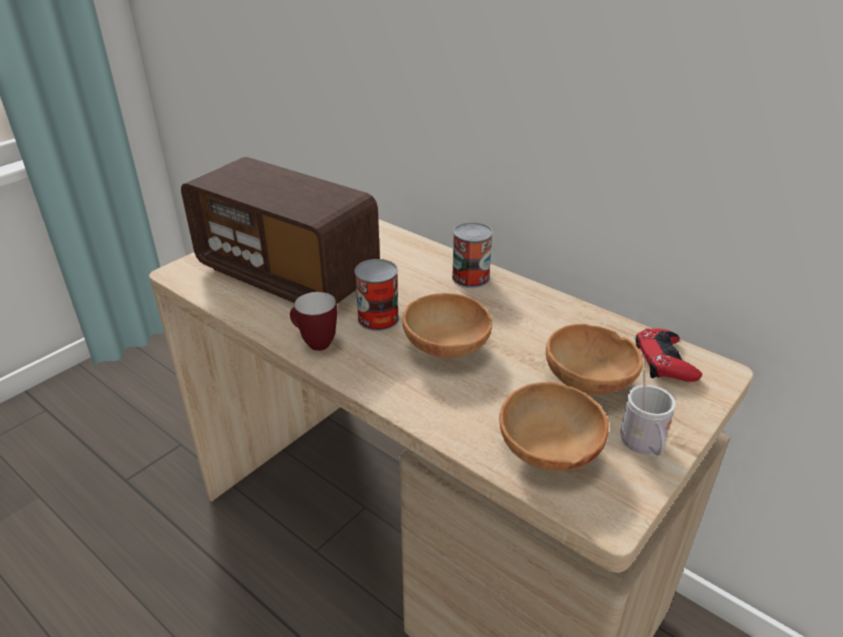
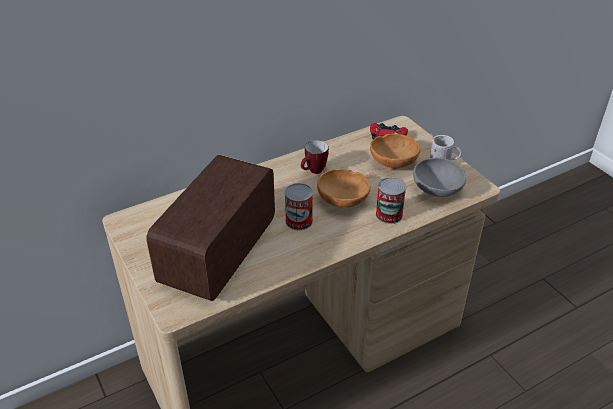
camera: 70 degrees left, 5 degrees up
radio [181,157,380,304] -> radio turned 150 degrees clockwise [146,155,275,301]
mug [290,292,337,351] -> mug moved to [301,140,329,174]
can [452,222,493,288] -> can moved to [376,177,406,224]
brown bowl [499,382,609,471] -> grey bowl [413,158,466,197]

